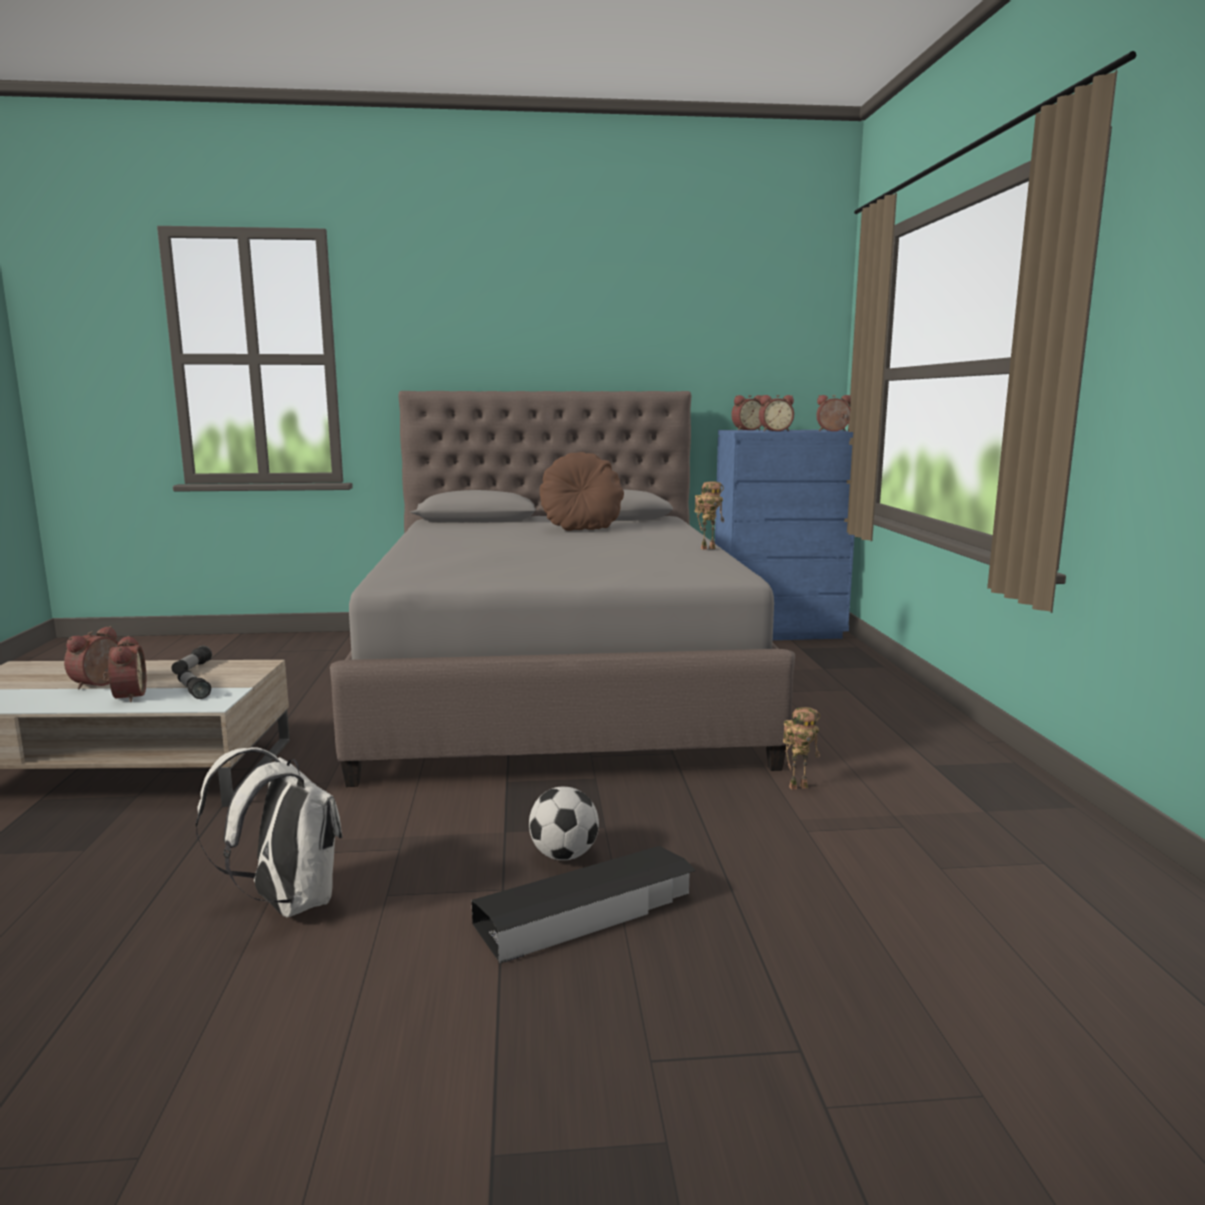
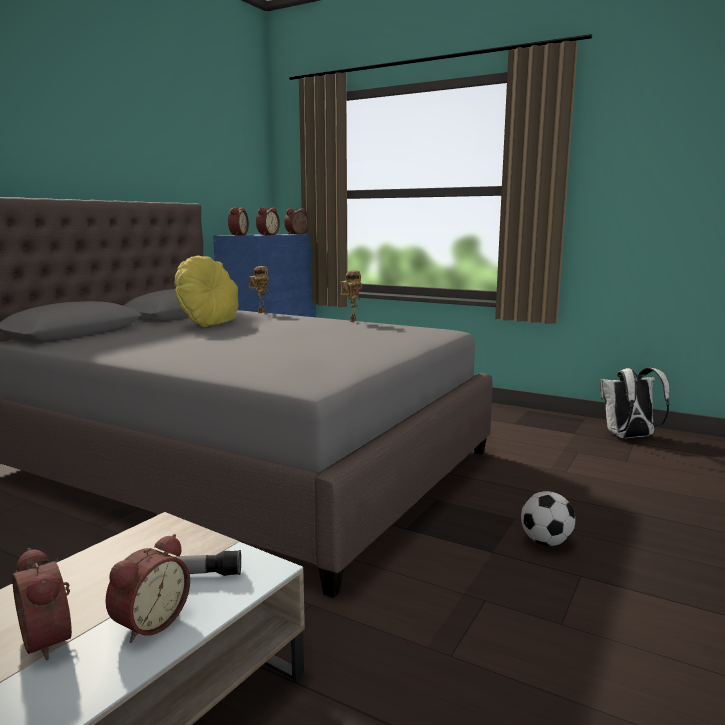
camera: 55 degrees left, 0 degrees up
alarm clock [103,636,146,702] -> alarm clock turned 105 degrees clockwise [105,534,190,643]
flashlight [171,646,212,675] -> none
white backpack [196,747,342,917] -> white backpack moved to [600,368,670,438]
black storage box [472,846,696,963] -> none
brown pillow [540,452,624,531] -> yellow pillow [174,256,238,327]
toy robot [783,707,820,790] -> toy robot moved to [249,266,269,313]

